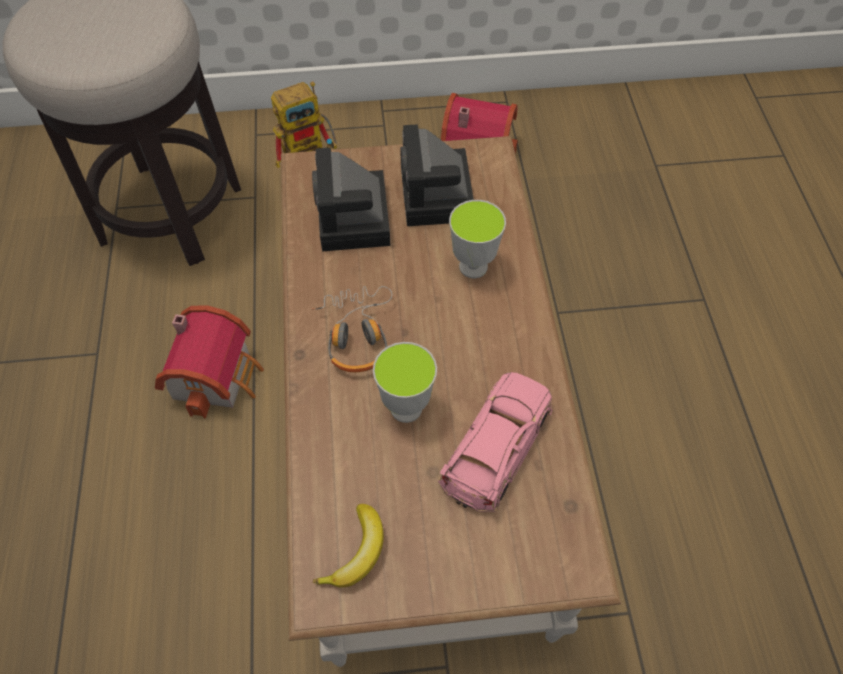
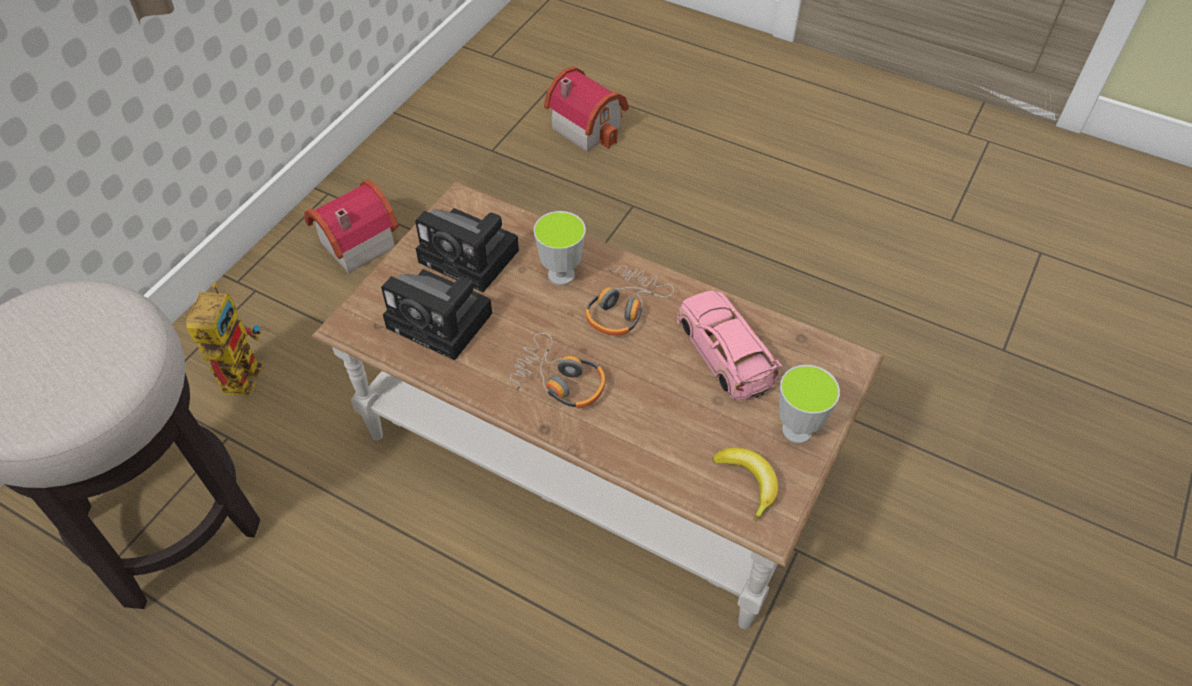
camera: 55 degrees left, 5 degrees down
toy house [155,305,264,419] -> toy house moved to [544,66,629,152]
cup [373,342,437,423] -> cup moved to [779,365,840,444]
none -> headphones [585,265,674,336]

